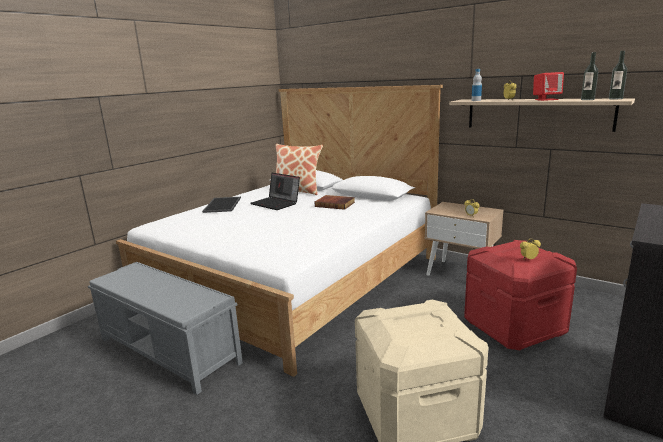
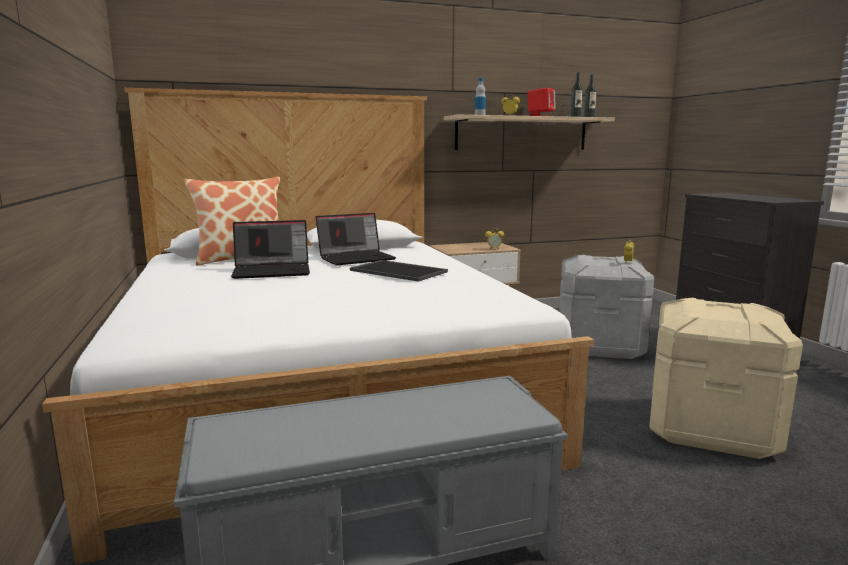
camera: 55 degrees left, 5 degrees down
tray [202,197,241,213] -> tray moved to [350,260,448,282]
book [315,195,355,210] -> laptop [316,213,396,265]
red storage box [464,240,577,351] -> grey storage box [559,255,654,359]

